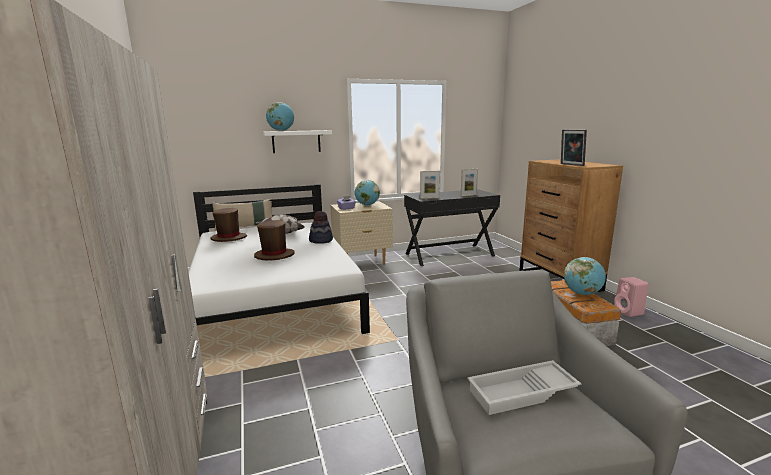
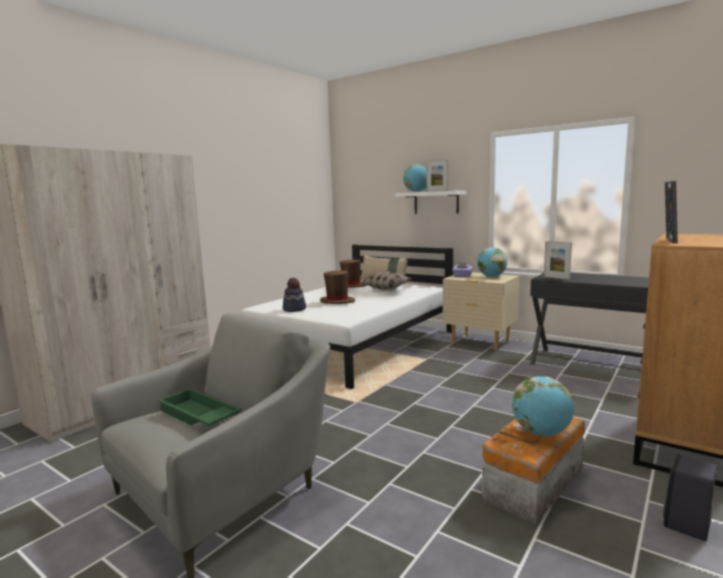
camera: 55 degrees right, 5 degrees down
hat [309,211,333,244] -> hat moved to [283,278,306,312]
picture frame [461,168,478,197] -> picture frame moved to [426,159,448,192]
white tray [467,360,581,415] -> green tray [158,388,242,426]
pink speaker [614,277,649,317] -> black speaker [663,454,717,541]

